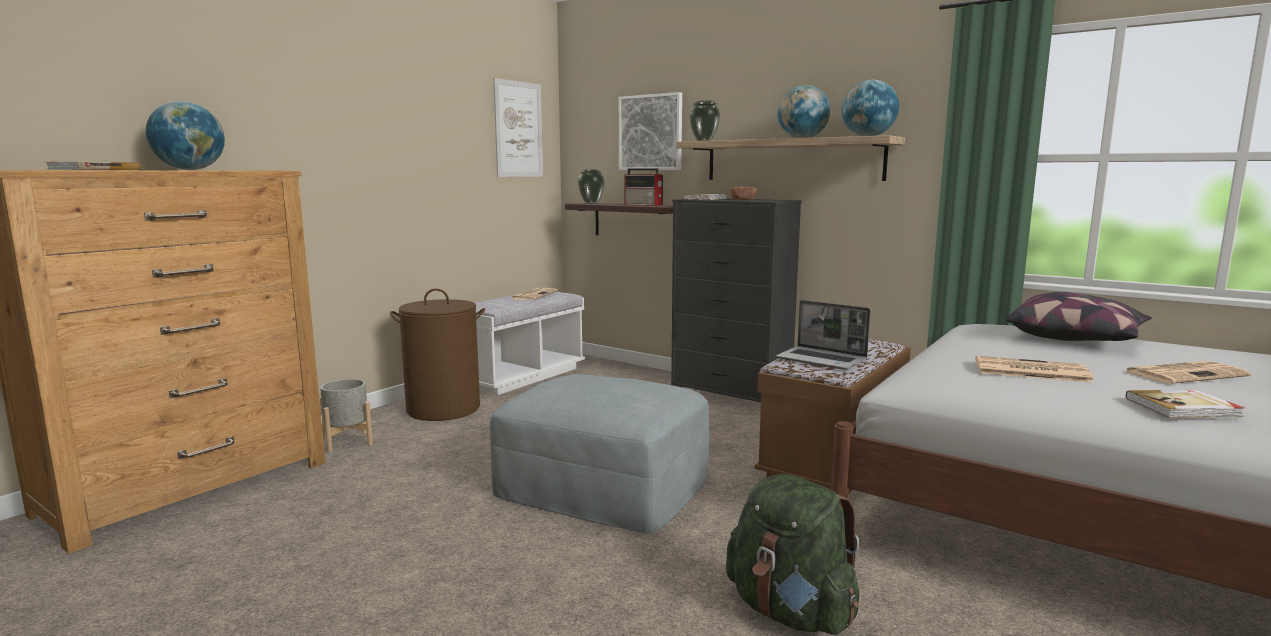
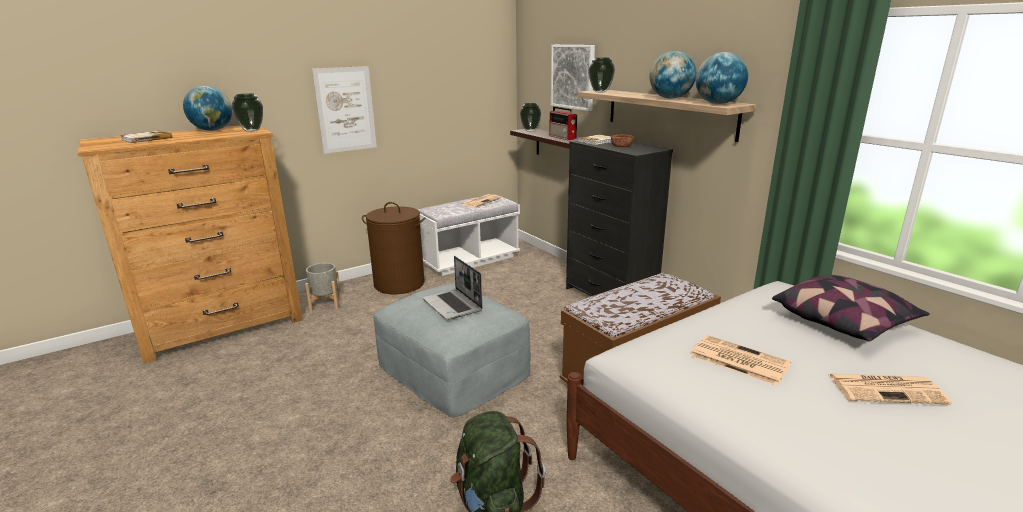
camera: 20 degrees right, 10 degrees up
picture [493,78,543,177] -> picture moved to [312,66,377,154]
laptop [776,300,870,370] -> laptop moved to [422,256,483,320]
book [1126,390,1245,418] -> none
none -> vase [232,93,263,132]

